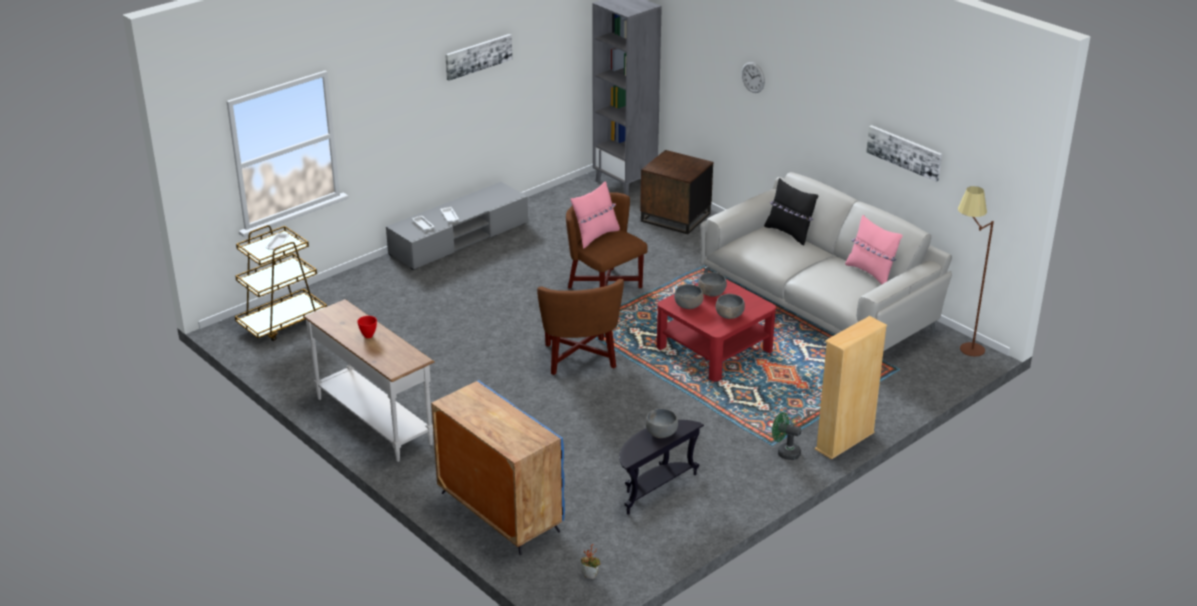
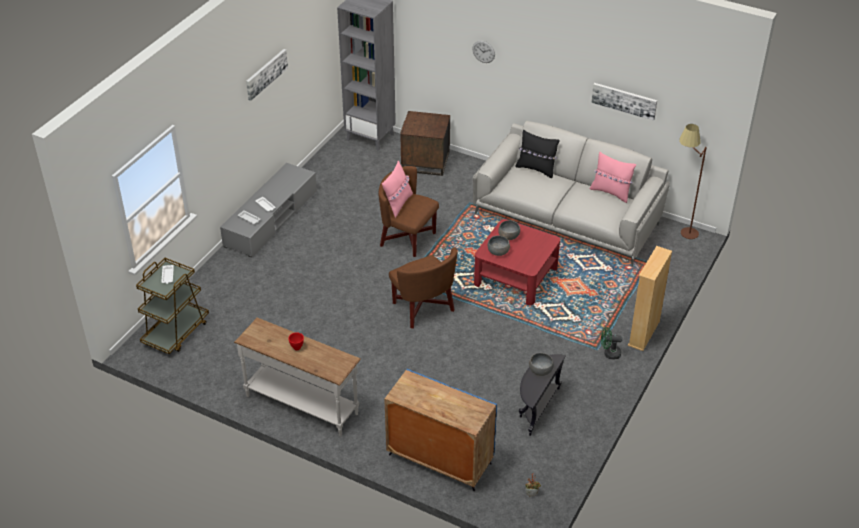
camera: 20 degrees left, 10 degrees up
grey bowl [716,294,745,319] -> none

